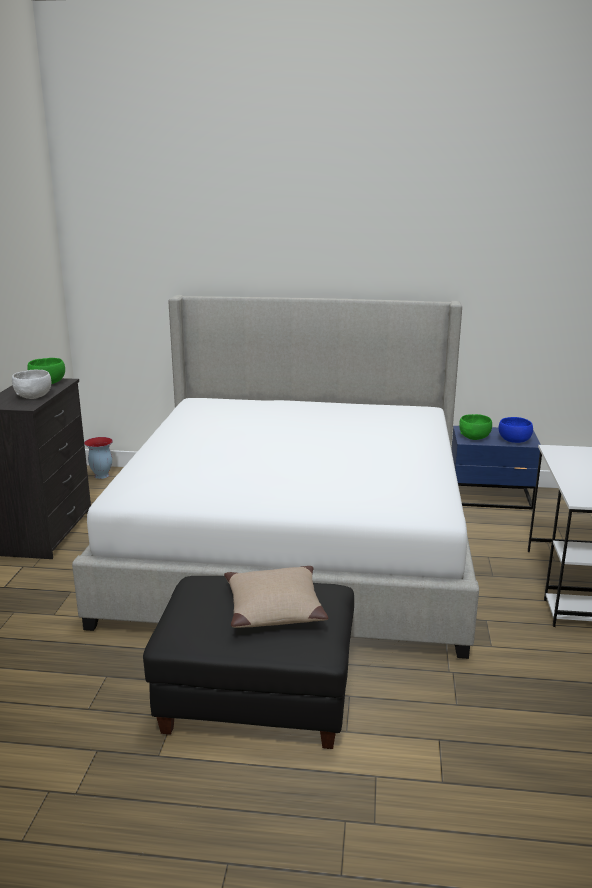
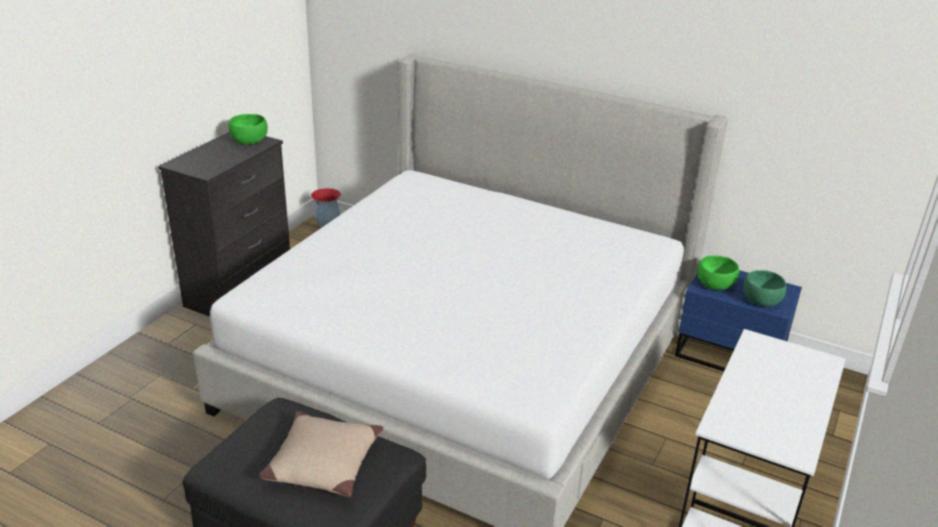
camera: 20 degrees right, 10 degrees up
white bowl [12,370,51,399] -> none
blue bowl [499,417,533,443] -> green bowl [743,270,786,306]

